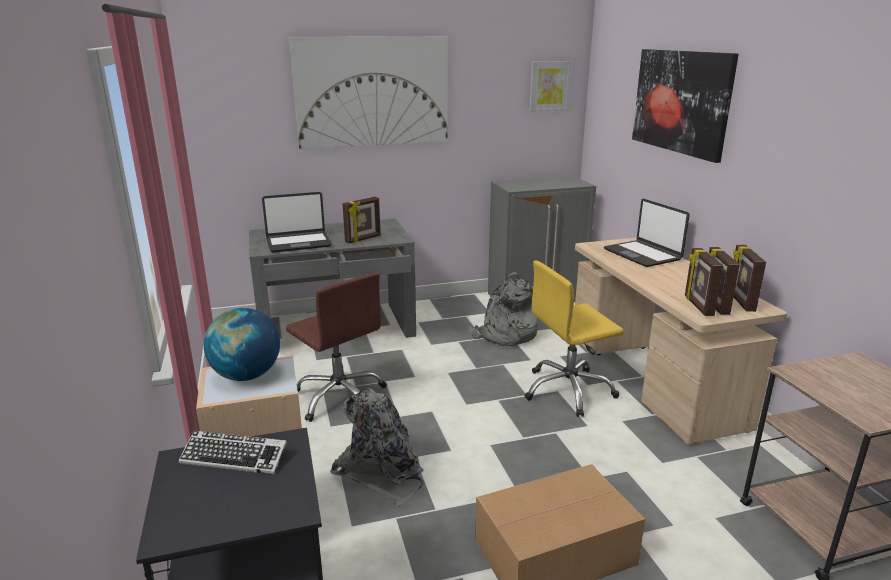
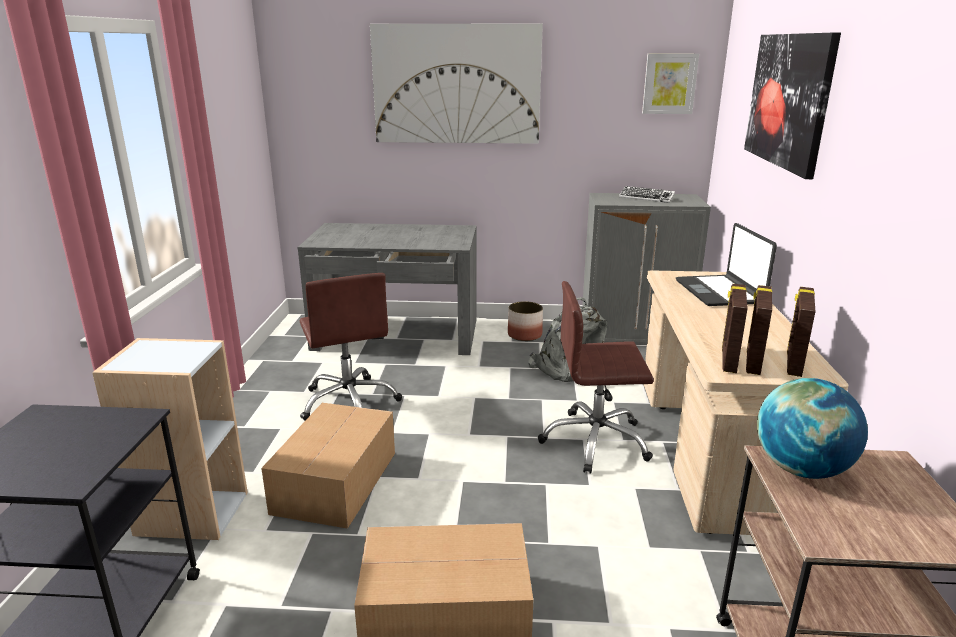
camera: 20 degrees right, 0 degrees up
keyboard [178,430,287,475] -> keyboard moved to [619,186,675,203]
globe [204,308,280,381] -> globe moved to [757,378,868,479]
laptop [262,192,332,253] -> none
grey backpack [330,388,423,506] -> cardboard box [261,403,395,529]
picture frame [343,197,381,243] -> none
yellow office chair [524,260,624,417] -> brown office chair [538,281,654,474]
none -> planter [508,301,543,341]

